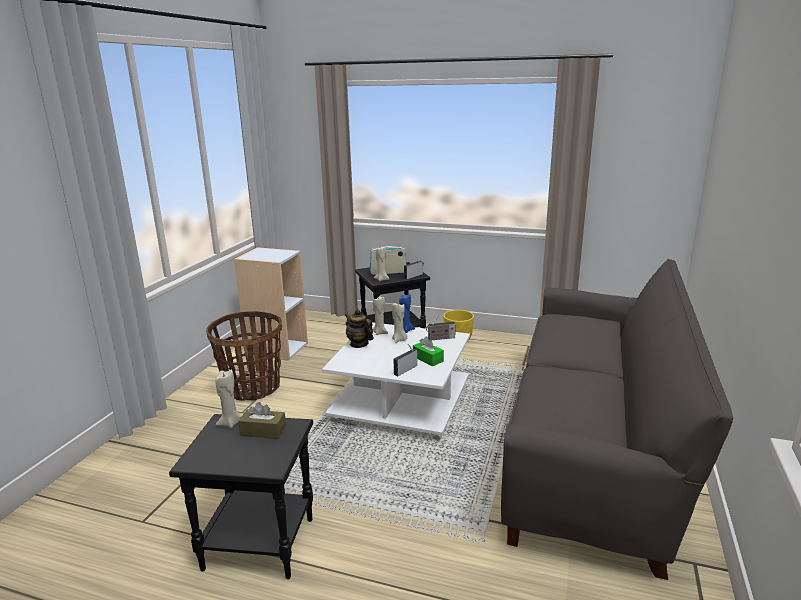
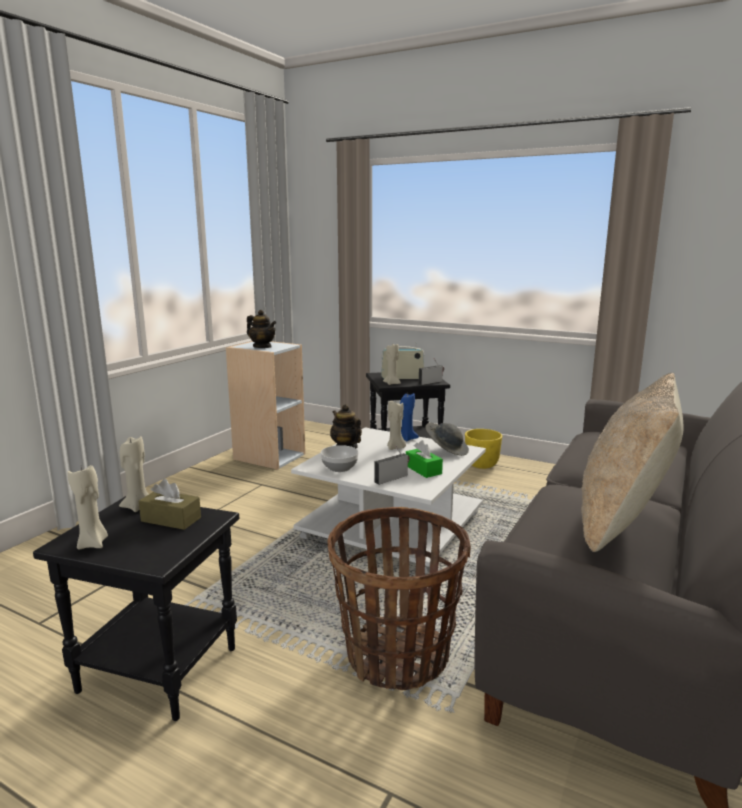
camera: 10 degrees right, 5 degrees down
basket [206,311,282,401] -> basket moved to [327,507,471,690]
beige candle [372,295,388,335] -> beige candle moved to [68,465,108,549]
radio [426,316,456,340] -> grey hat [425,423,469,456]
none -> teapot [247,310,276,348]
none -> bowl [321,445,359,472]
none -> beige pillow [581,372,683,552]

